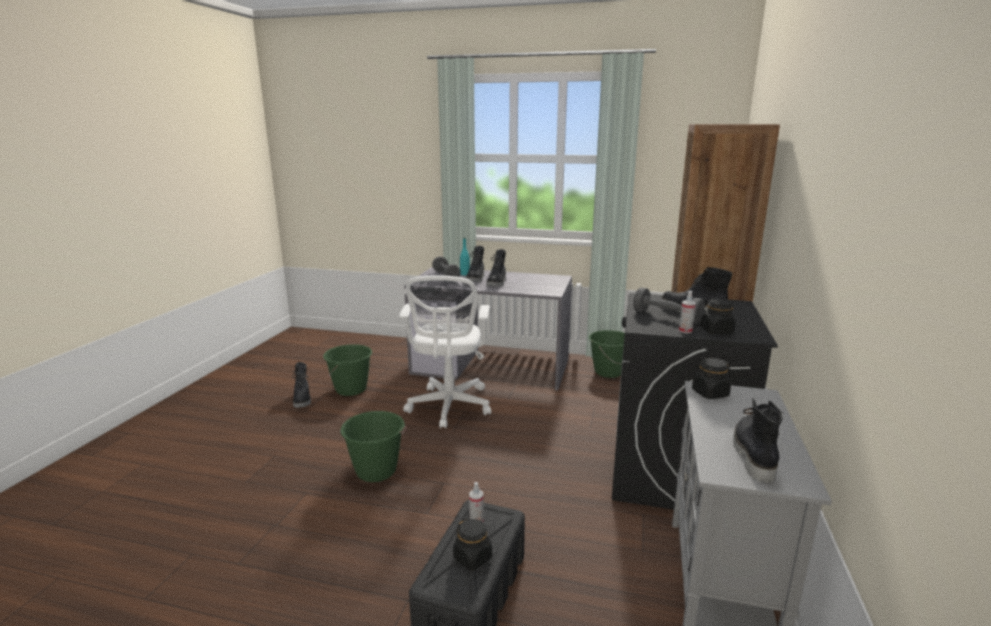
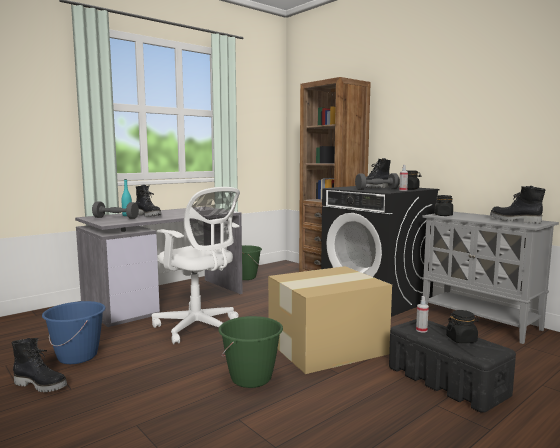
camera: 55 degrees left, 10 degrees down
green bucket [323,344,372,396] -> blue bucket [42,301,106,364]
black boot [486,249,506,287] -> none
none -> cardboard box [268,266,392,374]

